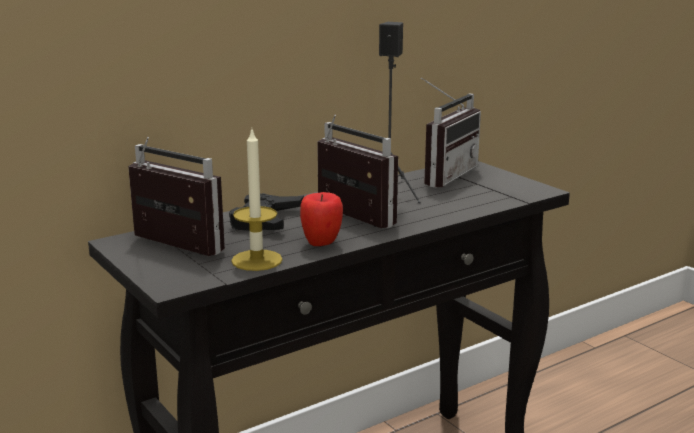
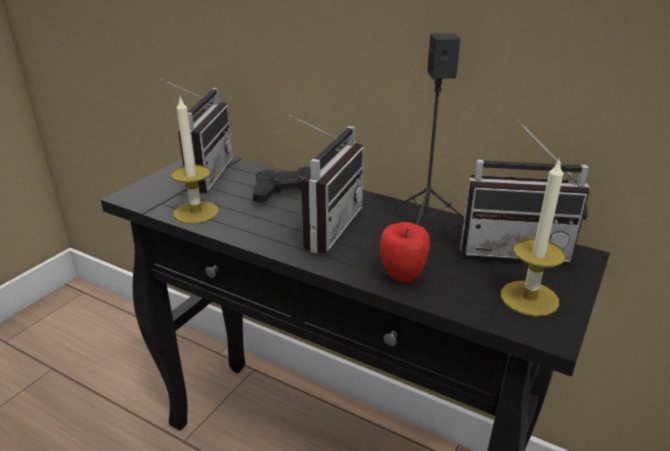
camera: 65 degrees right, 10 degrees up
apple [300,192,343,246] -> apple moved to [380,222,430,282]
none -> candle [501,157,566,317]

